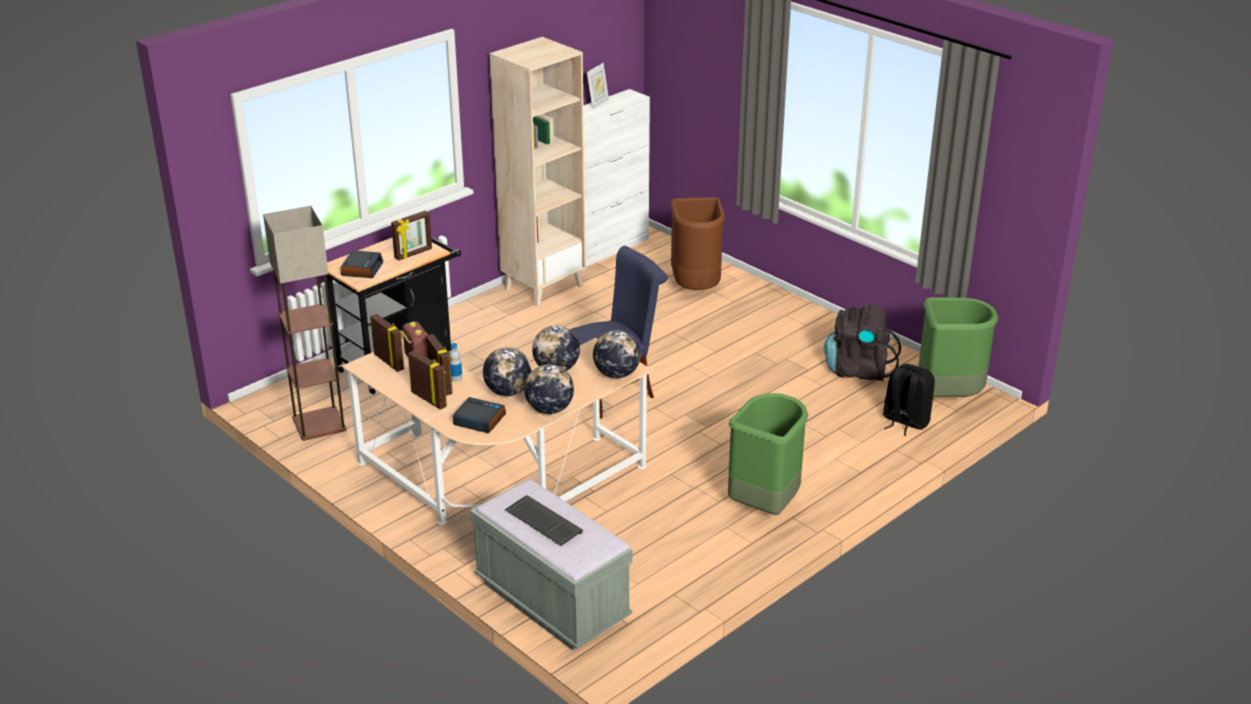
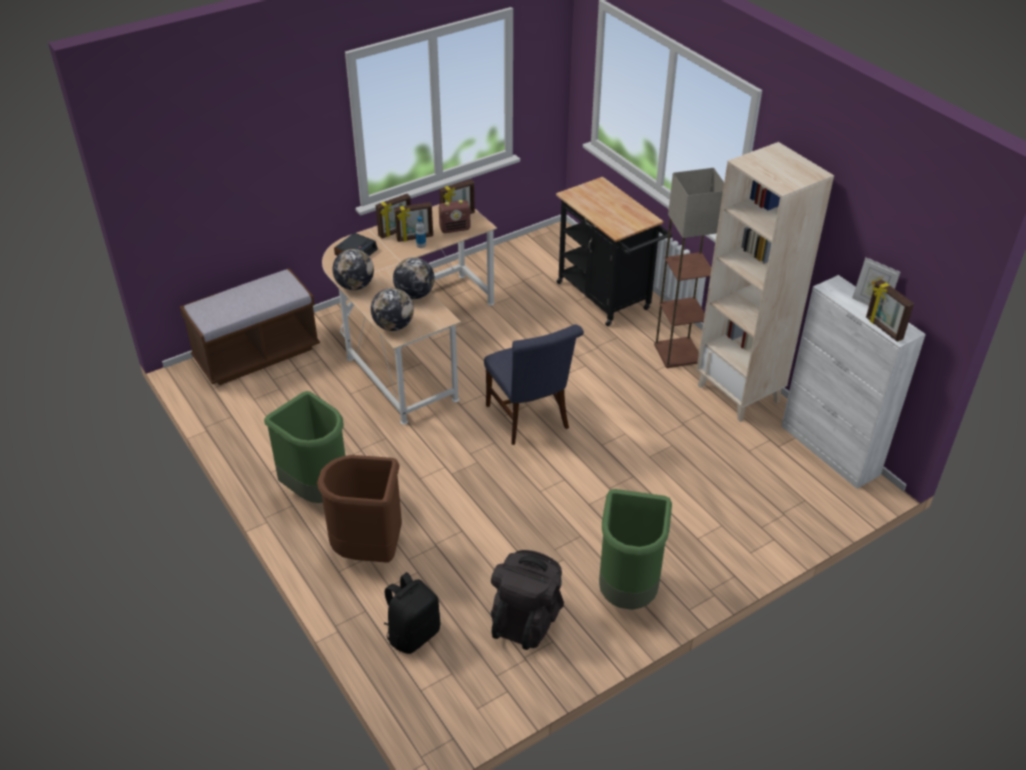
camera: 100 degrees right, 10 degrees up
floor lamp [263,206,346,441] -> floor lamp moved to [654,168,724,368]
alarm clock [340,250,383,278] -> none
picture frame [391,211,432,261] -> picture frame moved to [866,280,914,342]
grey bench [470,480,632,650] -> brown bench [180,269,320,385]
globe [483,347,532,396] -> none
keyboard [505,495,583,546] -> none
brown trash can [670,197,725,290] -> brown trash can moved to [317,455,402,563]
green trash can [918,298,999,397] -> green trash can moved to [599,489,672,610]

